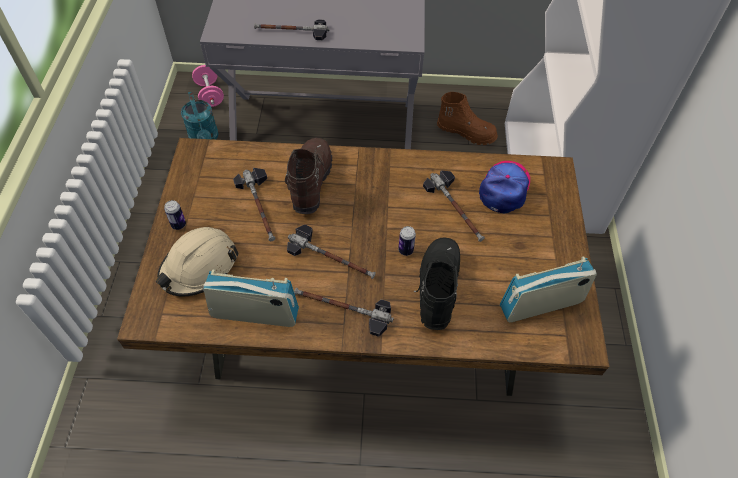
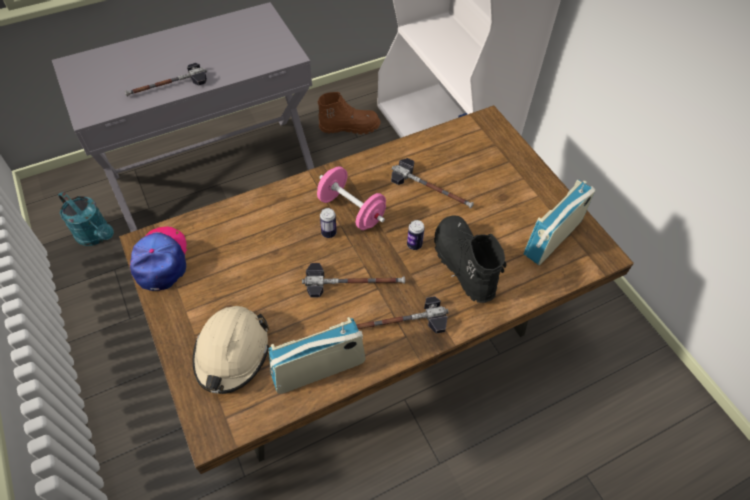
camera: 30 degrees left, 0 degrees up
can [164,200,186,230] -> can moved to [320,208,337,238]
pink dumbbell [192,65,224,107] -> pink dumbbell moved to [317,166,386,230]
hammer [233,168,275,241] -> none
brown boot [285,138,332,214] -> none
cap [479,161,530,213] -> cap moved to [130,226,187,291]

